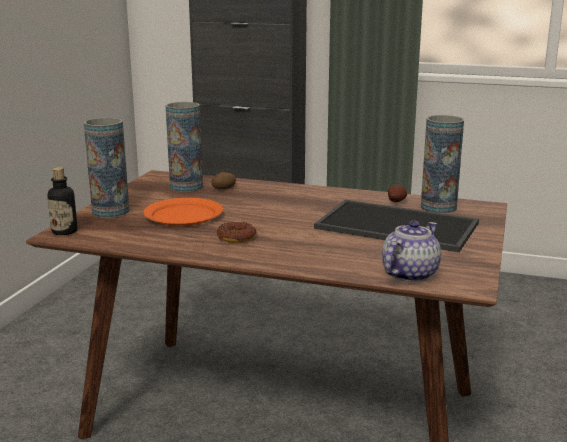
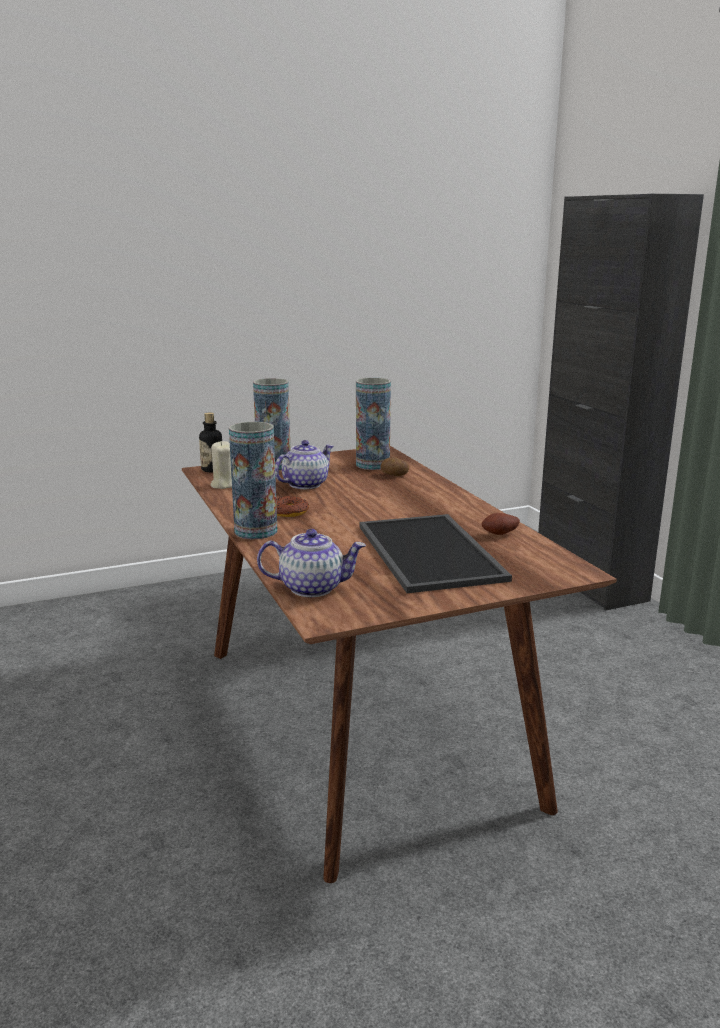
camera: 50 degrees right, 0 degrees up
orange plate [143,198,223,226] -> teapot [275,440,334,489]
vase [421,115,464,213] -> vase moved to [229,422,277,539]
none -> beige candle [211,441,232,489]

